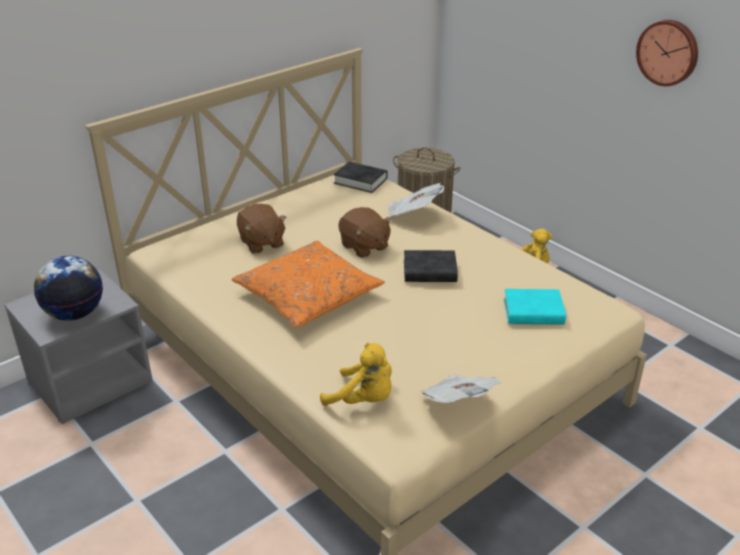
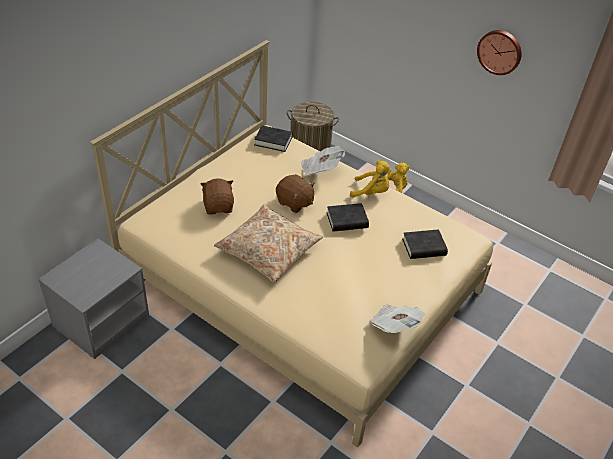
camera: 15 degrees left, 10 degrees up
globe [34,256,103,321] -> none
orange pillow [232,240,385,328] -> beige pillow [214,204,323,283]
brown plush toy [237,204,287,254] -> brown plush toy turned 150 degrees counterclockwise [200,179,234,215]
yellow plush toy [320,343,392,406] -> yellow plush toy moved to [350,161,392,198]
turquoise book [504,289,566,325] -> black book [402,229,448,259]

